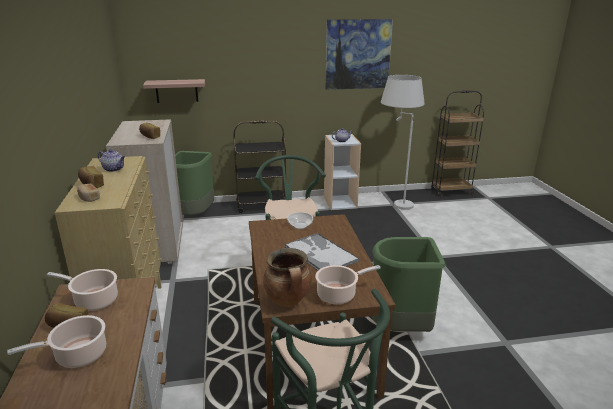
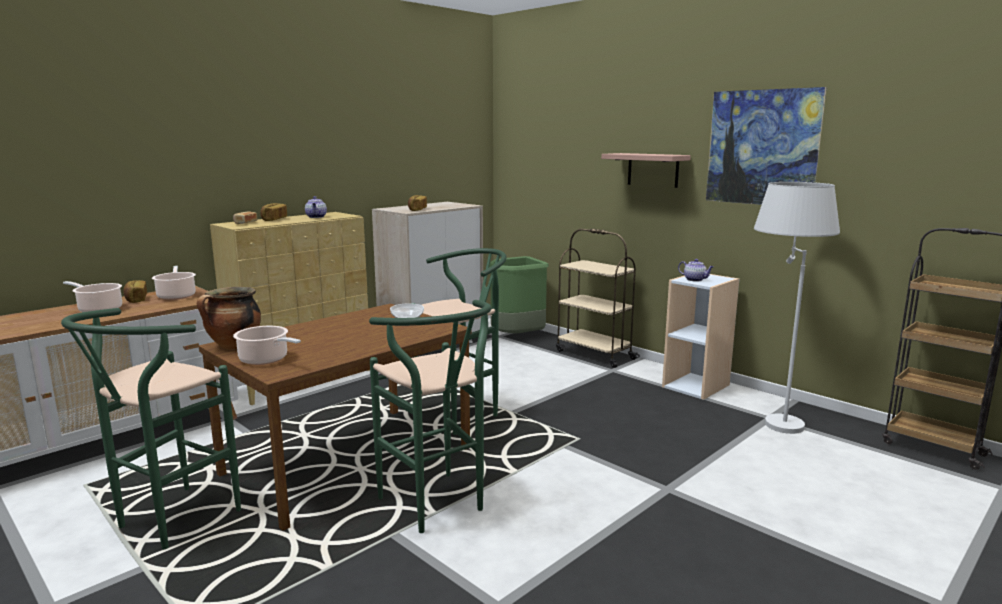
camera: 55 degrees right, 10 degrees down
shelf [143,79,205,103] -> shelf moved to [601,153,691,188]
black cart [233,120,286,213] -> beige cart [556,228,640,368]
tray [285,233,359,271] -> none
green trash can [371,237,446,332] -> green stool [369,300,492,533]

